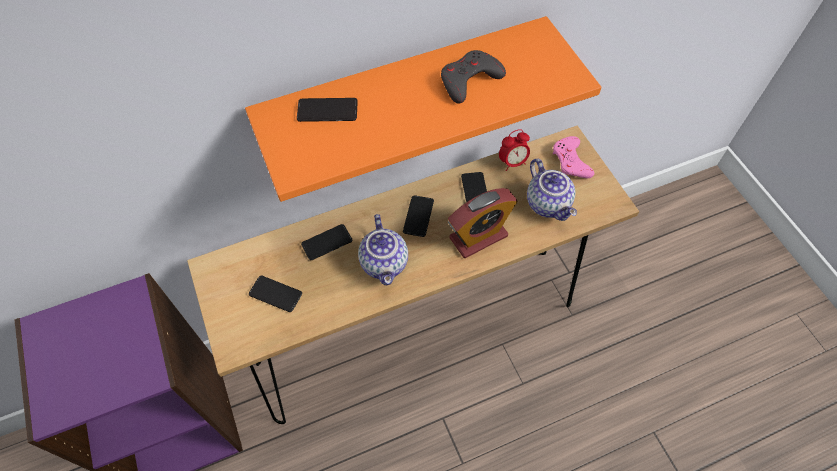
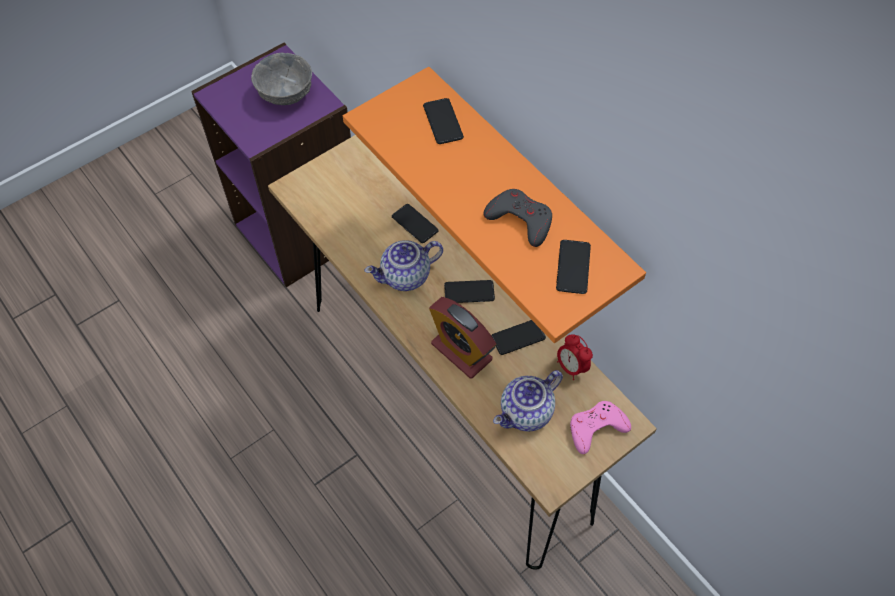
camera: 75 degrees right, 0 degrees up
phone [249,276,302,312] -> phone moved to [556,240,591,294]
none -> grey bowl [251,53,312,105]

